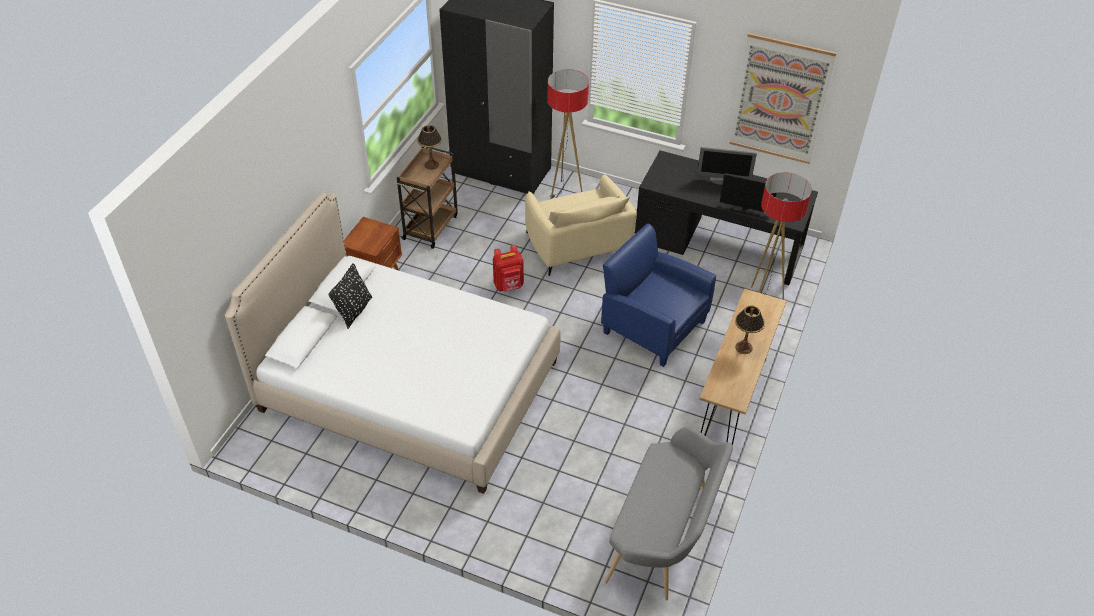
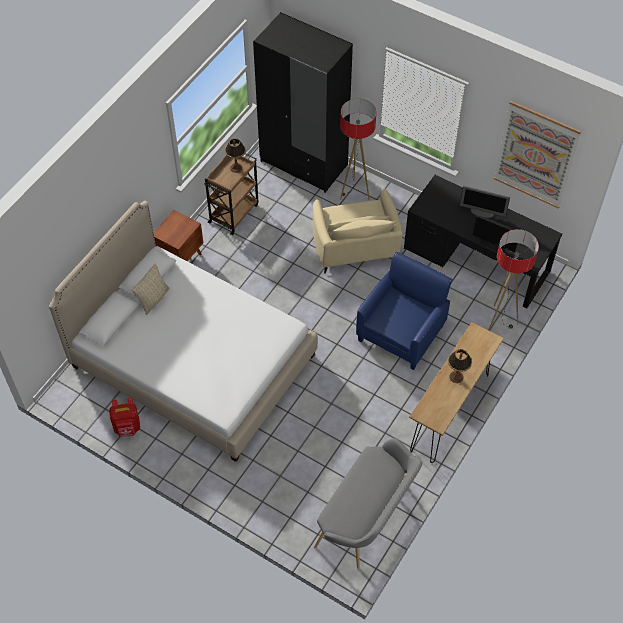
camera: 10 degrees right, 10 degrees up
black pillow [328,263,372,329] -> beige pillow [132,263,170,315]
red backpack [493,245,524,292] -> red backpack moved to [109,397,140,437]
blue armchair [601,223,716,367] -> blue armchair turned 75 degrees clockwise [356,252,453,370]

